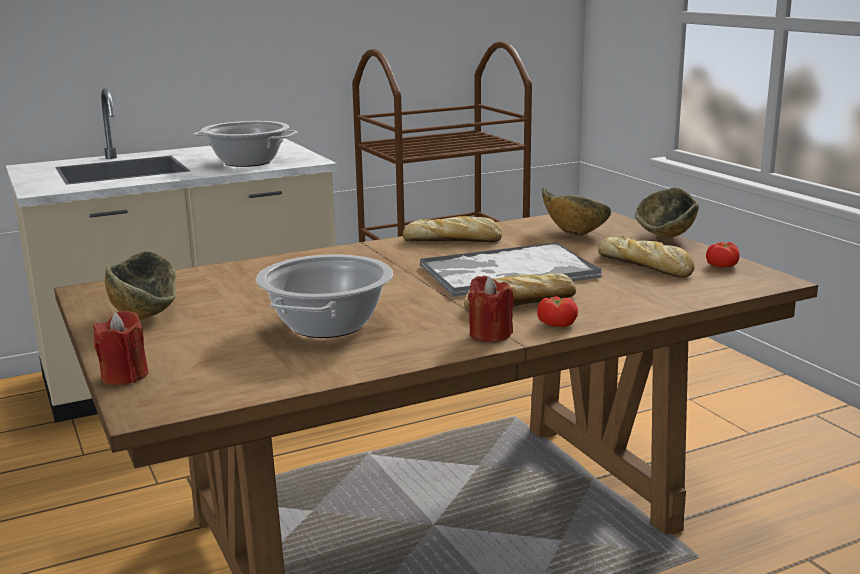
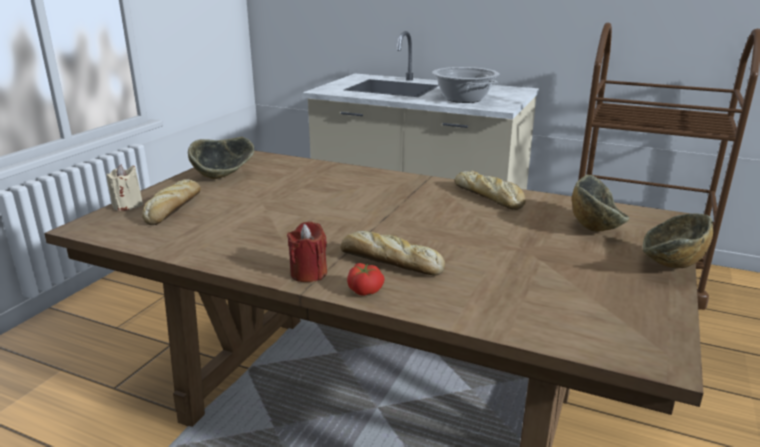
camera: 50 degrees right, 5 degrees up
red candle [93,311,148,385] -> beige candle [106,165,143,211]
cooking pot [256,254,393,338] -> none
tray [420,242,602,297] -> none
bread [598,236,695,278] -> bread moved to [142,179,201,225]
tomato [706,242,740,268] -> none

